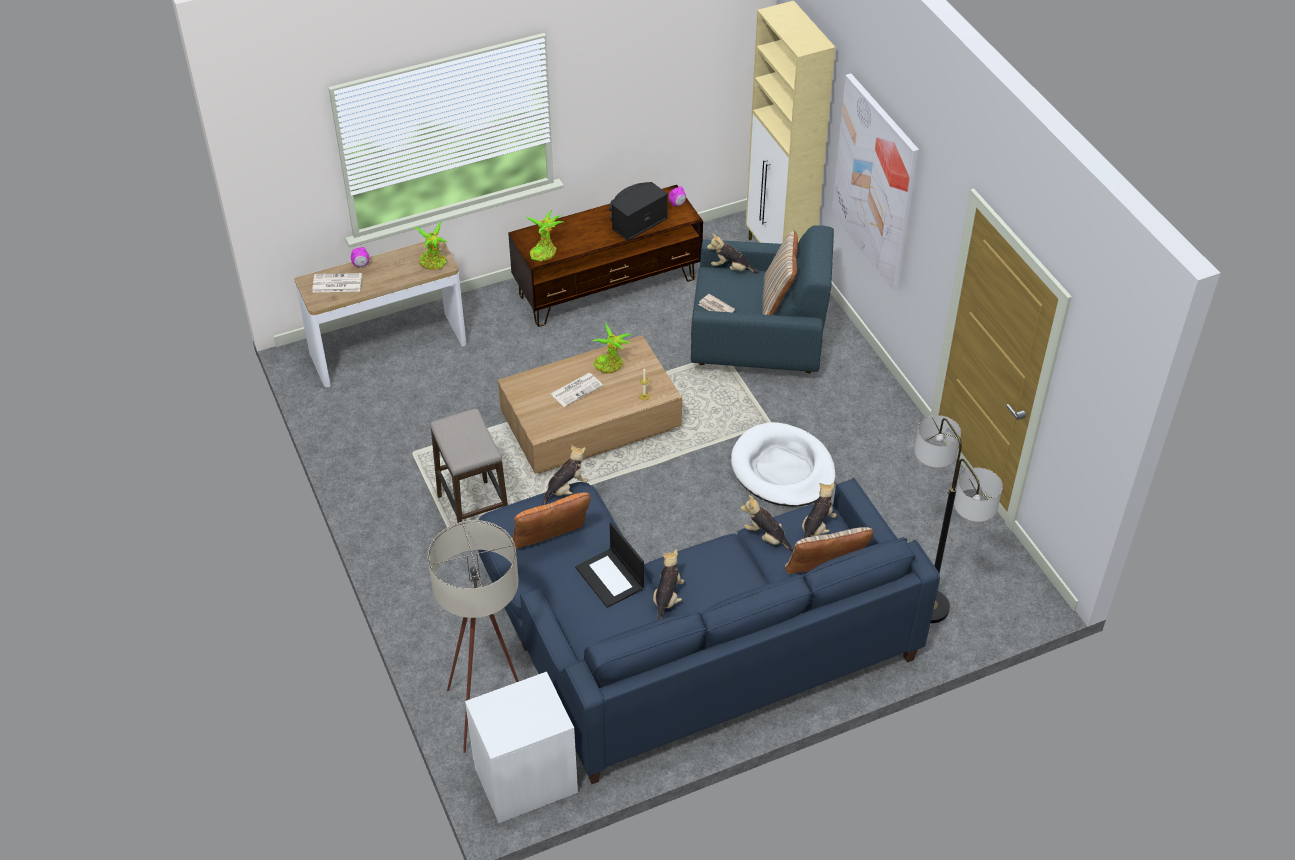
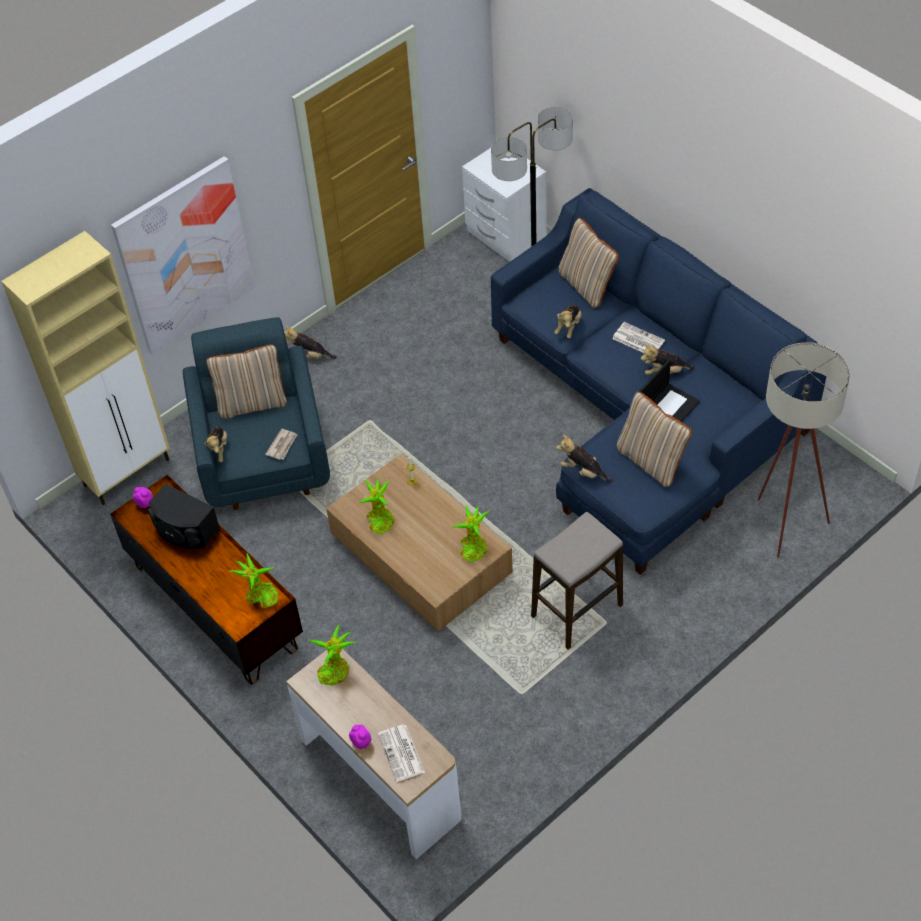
camera: 105 degrees left, 5 degrees up
white nightstand [465,672,578,823] -> white nightstand moved to [462,148,547,262]
orange pillow [512,492,591,549] -> beige pillow [617,392,692,487]
newspaper [551,373,603,407] -> newspaper moved to [612,322,665,353]
white dog bed [731,422,836,507] -> none
plush toy [802,482,837,538] -> plush toy moved to [285,326,337,359]
none -> potted plant [452,505,489,562]

